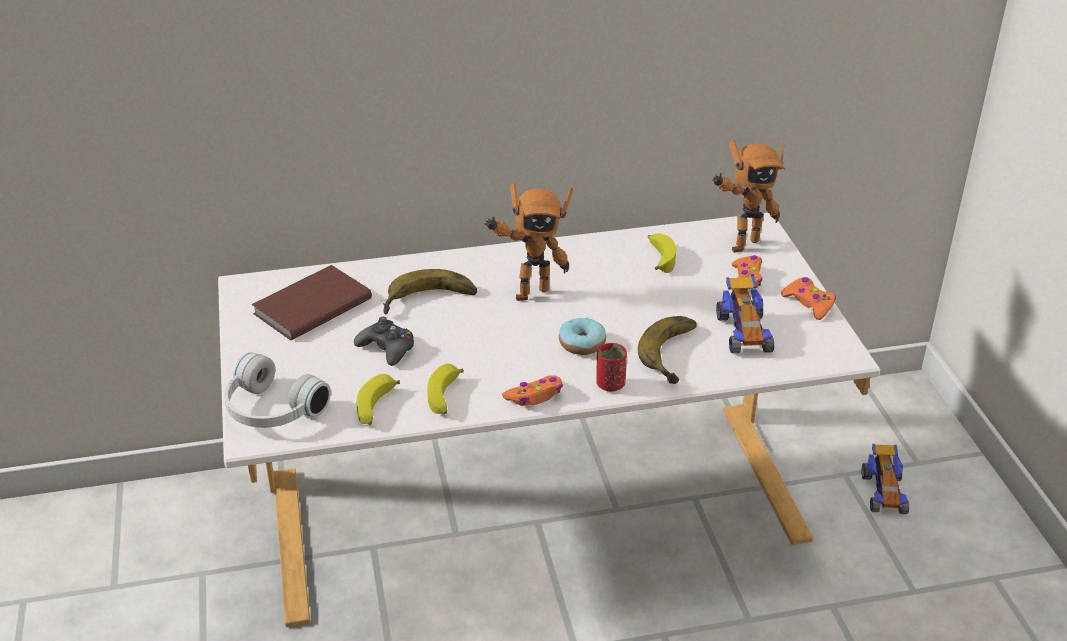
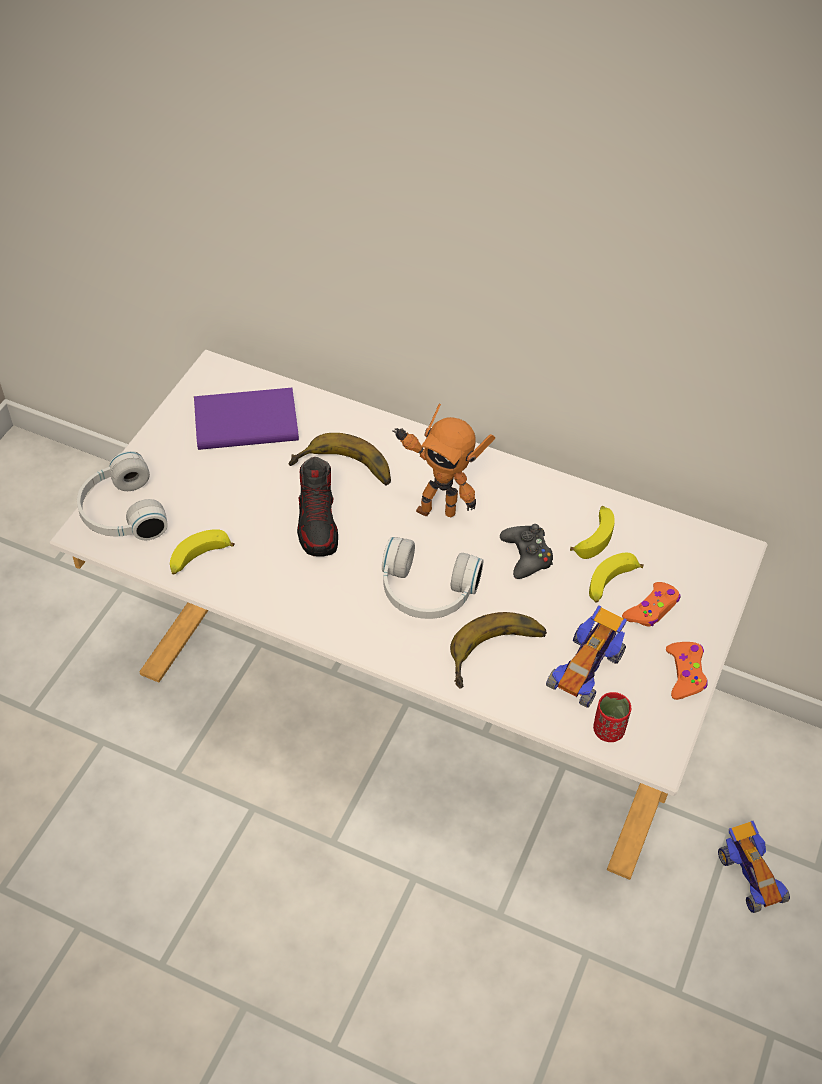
camera: 35 degrees right, 15 degrees up
brown book [252,265,372,341] -> purple book [194,388,299,450]
black game controller [354,317,414,366] -> black game controller moved to [500,524,553,579]
banana [427,364,464,414] -> banana moved to [589,553,644,603]
orange game controller [502,375,563,406] -> none
donut [559,317,606,355] -> white headphones [382,537,483,619]
red cup [596,343,627,392] -> red cup moved to [593,692,631,742]
toy robot [712,140,785,253] -> none
toy car [862,444,909,514] -> toy car turned 60 degrees counterclockwise [718,821,790,913]
none -> shoe [297,457,338,557]

